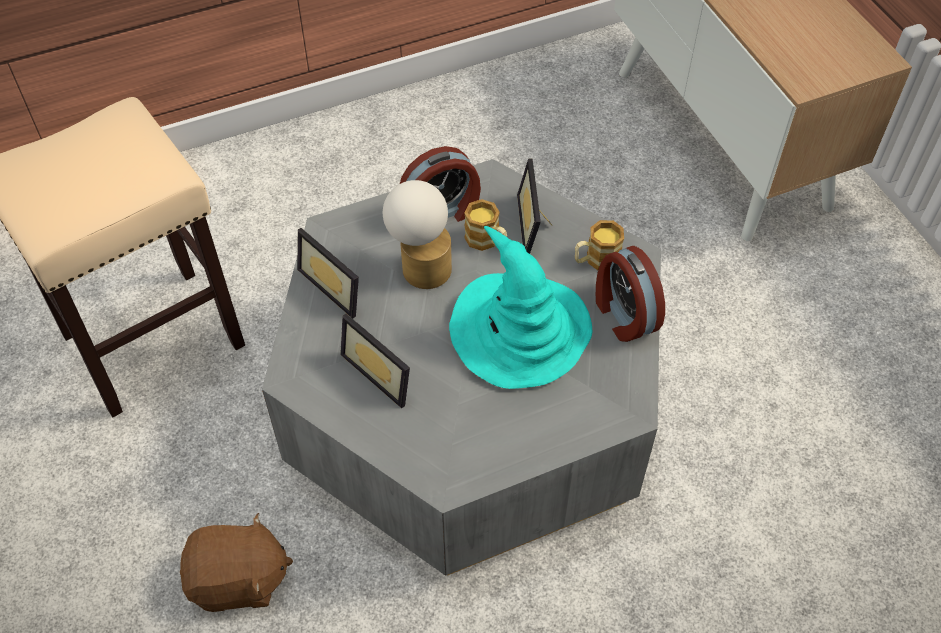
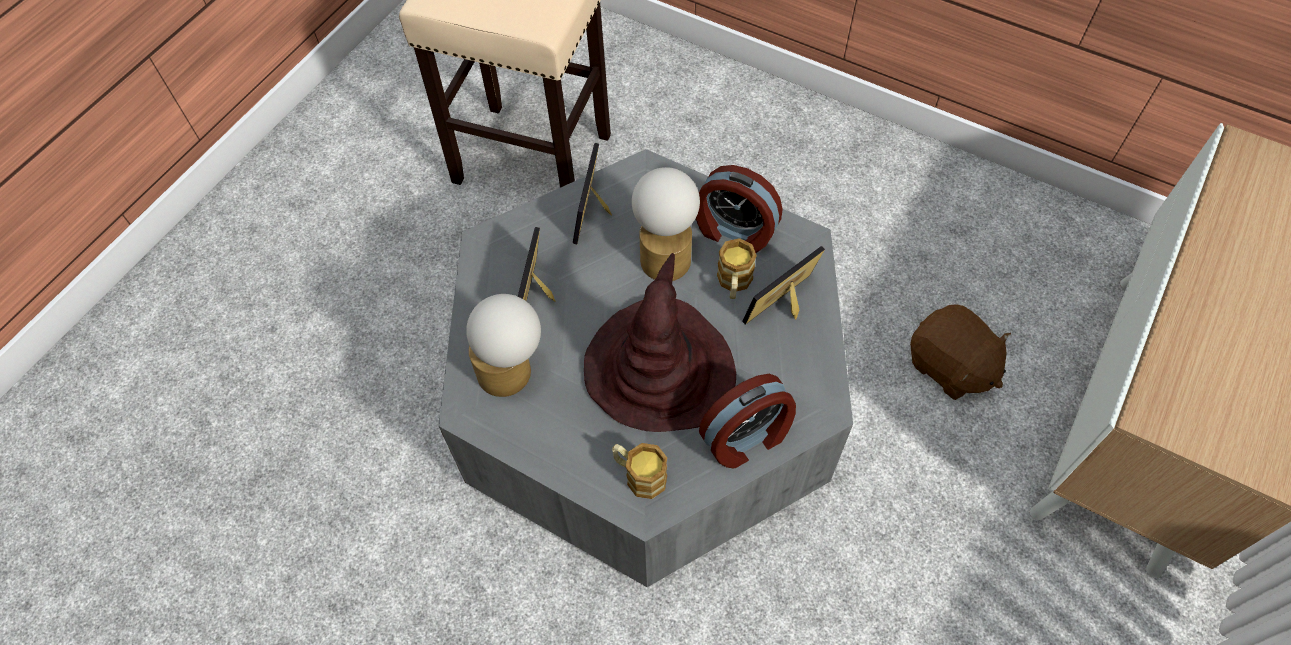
camera: 55 degrees right, 5 degrees up
brown plush toy [180,513,293,612] -> brown plush toy moved to [910,304,1011,400]
turquoise hat [449,226,592,389] -> brown hat [584,253,736,432]
mug [575,220,624,270] -> mug moved to [612,443,667,499]
alarm clock [596,246,665,342] -> alarm clock turned 150 degrees counterclockwise [699,374,796,468]
none -> table lamp [466,294,541,397]

